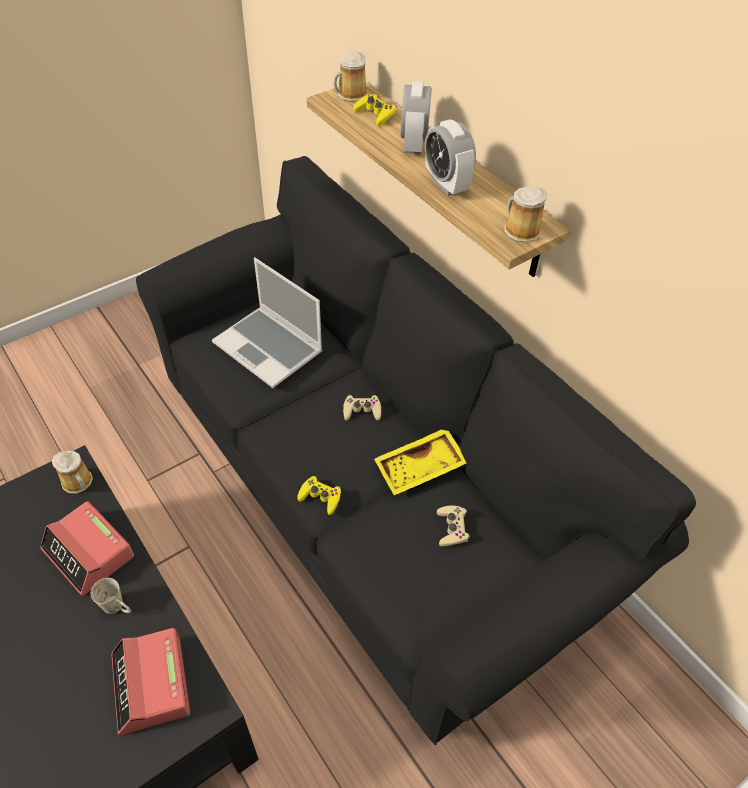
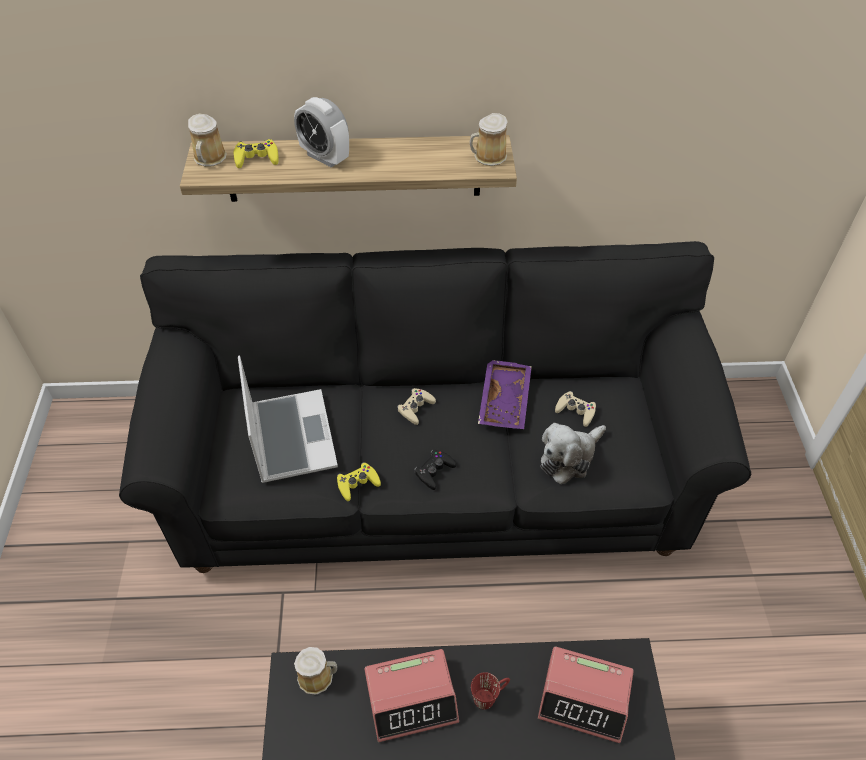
camera: 55 degrees left, 0 degrees up
white mug [91,578,131,614] -> red mug [471,672,510,710]
laptop [212,257,323,388] -> laptop turned 90 degrees counterclockwise [238,355,338,483]
yellow game controller [297,476,341,515] -> yellow game controller moved to [337,462,381,501]
yellow tray [374,430,466,495] -> purple tray [478,360,532,429]
alarm clock [425,119,476,196] -> none
none -> black game controller [414,450,456,490]
none -> plush toy [541,423,606,484]

